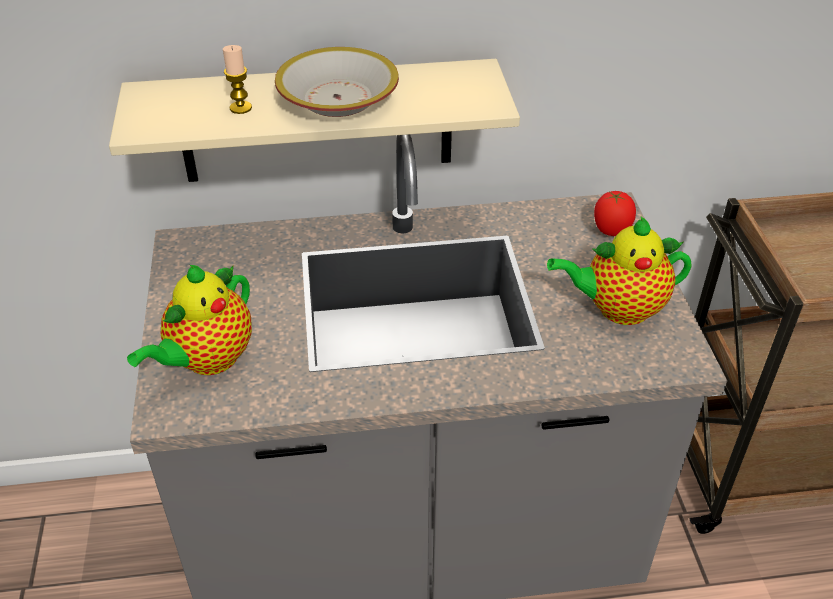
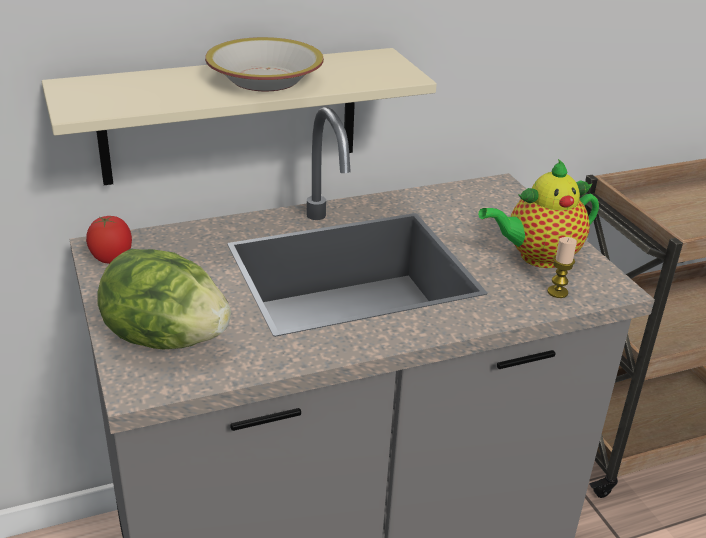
camera: 15 degrees left, 10 degrees down
teapot [127,265,252,375] -> lettuce [97,249,231,349]
candle [223,45,252,114] -> candle moved to [547,237,577,298]
tomato [594,191,636,236] -> tomato moved to [86,216,132,264]

